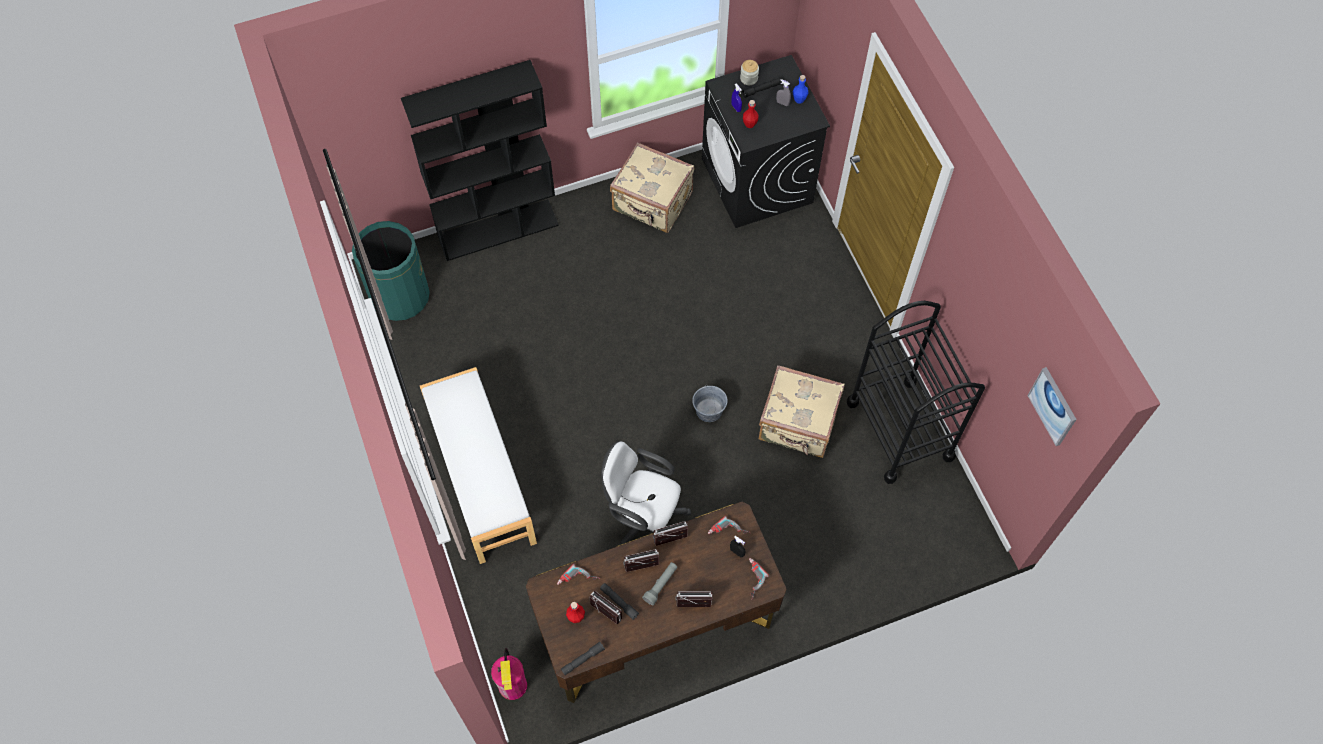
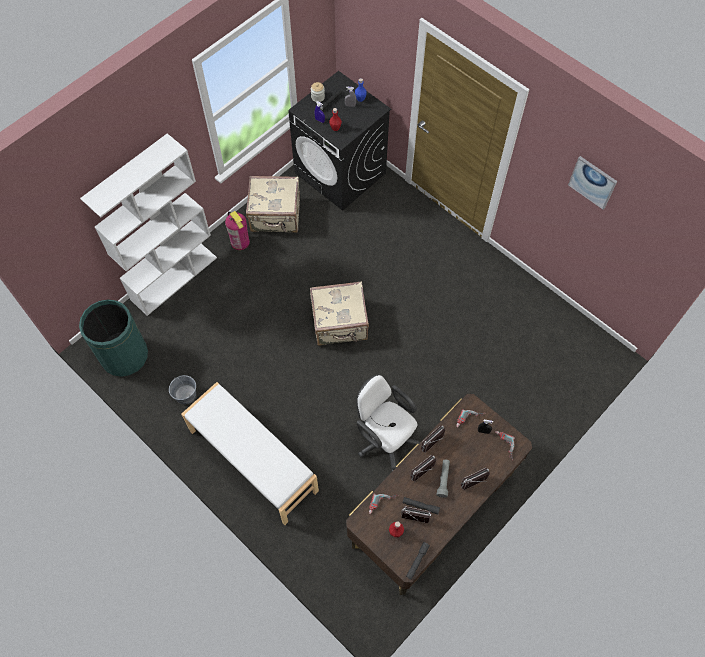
camera: 25 degrees left, 0 degrees up
black bookcase [401,60,559,261] -> white bookcase [80,133,217,316]
fire extinguisher [491,648,527,700] -> fire extinguisher moved to [225,211,250,250]
white office chair [601,441,691,545] -> white office chair turned 45 degrees clockwise [356,374,420,471]
grey bucket [692,385,728,422] -> grey bucket moved to [169,375,196,404]
beige suitcase [759,365,845,458] -> beige suitcase moved to [310,281,369,346]
black cart [847,301,985,484] -> none
picture [1027,367,1077,446] -> picture moved to [568,156,617,210]

